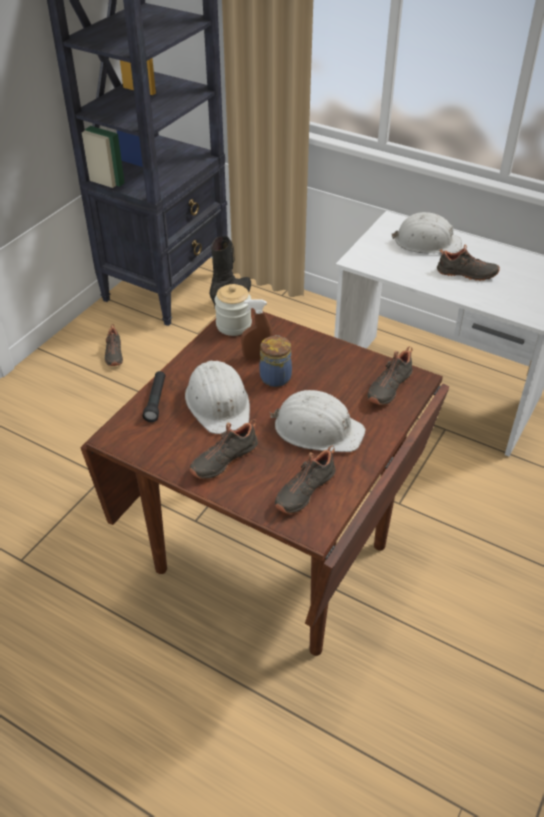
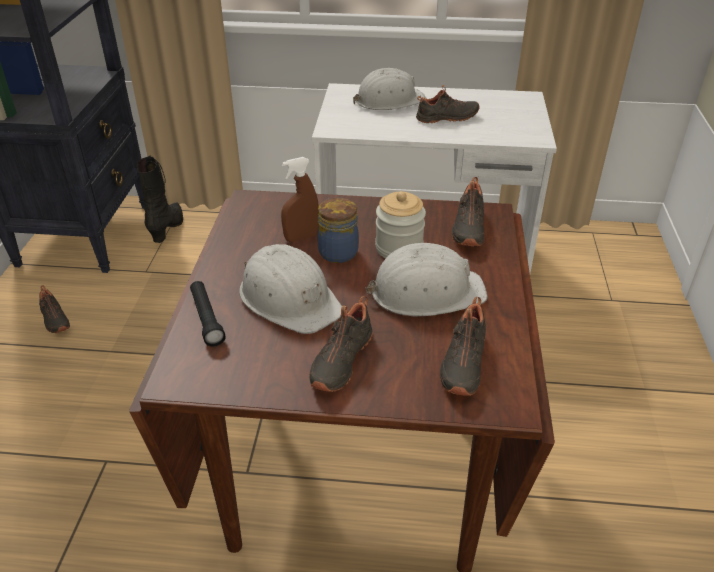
camera: 25 degrees left, 5 degrees down
jar [215,284,252,336] -> jar moved to [375,191,426,258]

